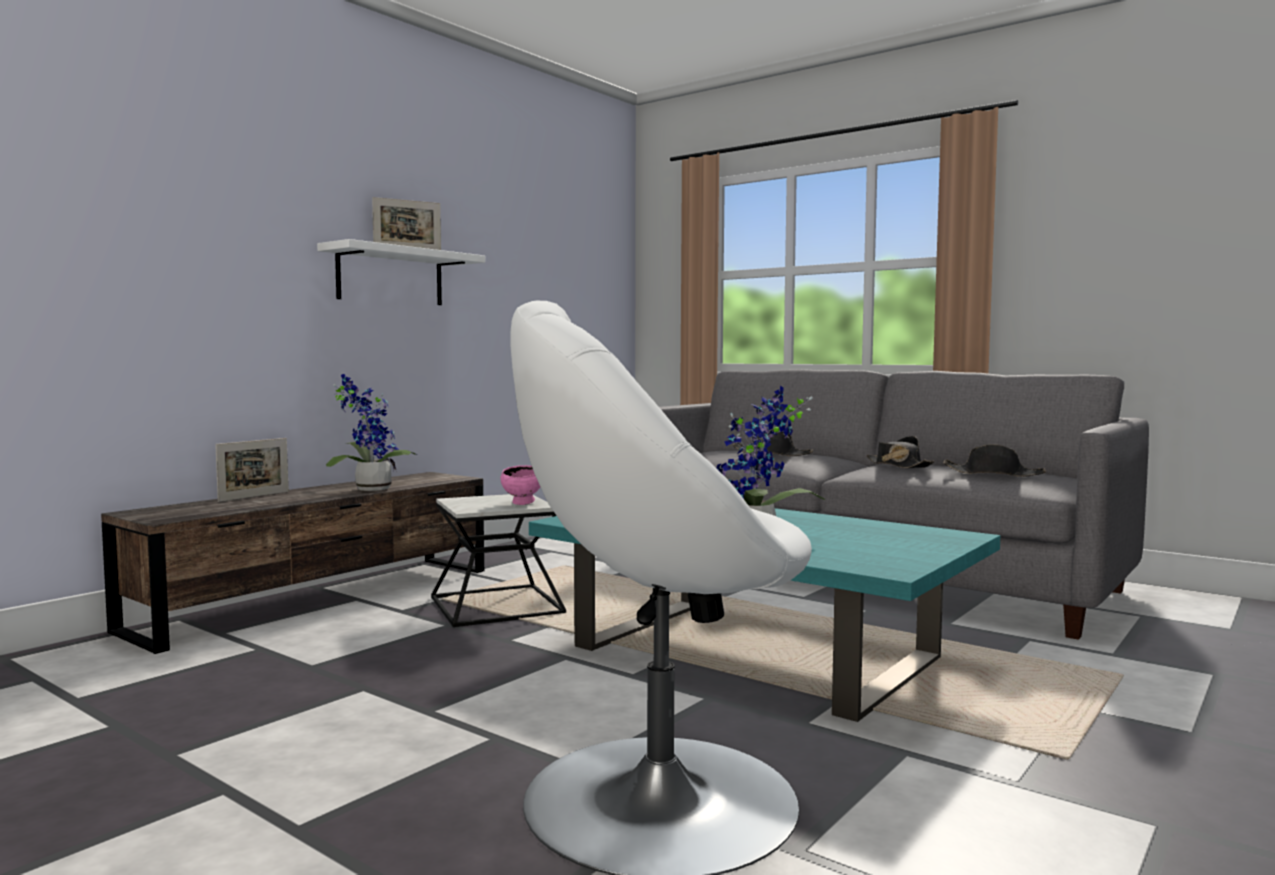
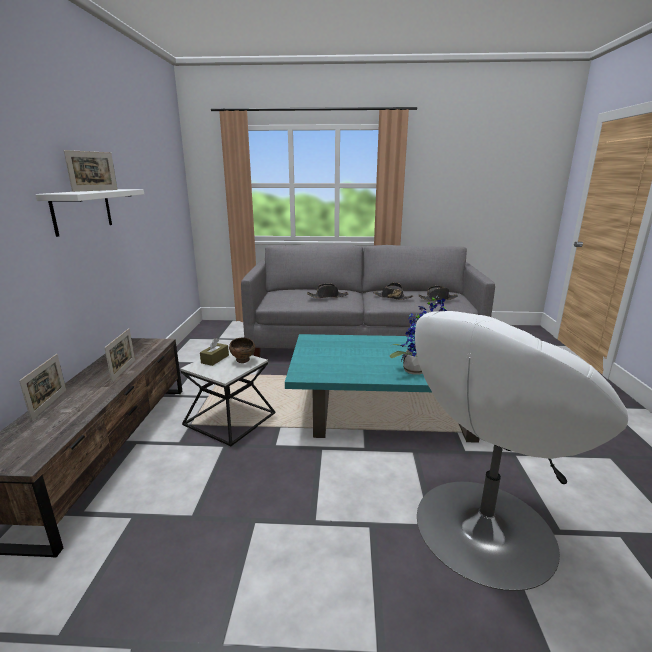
camera: 35 degrees left, 15 degrees up
potted plant [326,374,417,491] -> picture frame [104,328,135,383]
pink bowl [500,465,540,505] -> brown bowl [229,338,255,363]
none -> brown tissue box [200,338,229,366]

